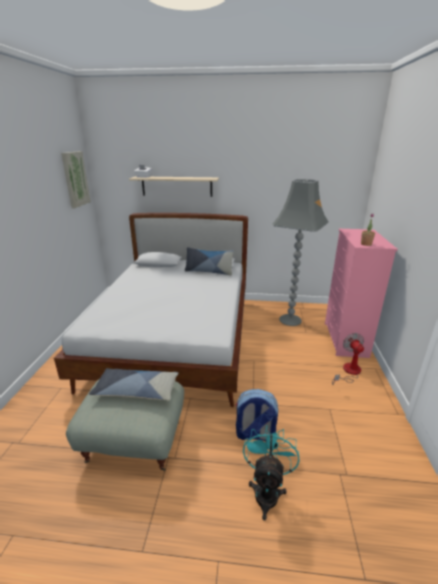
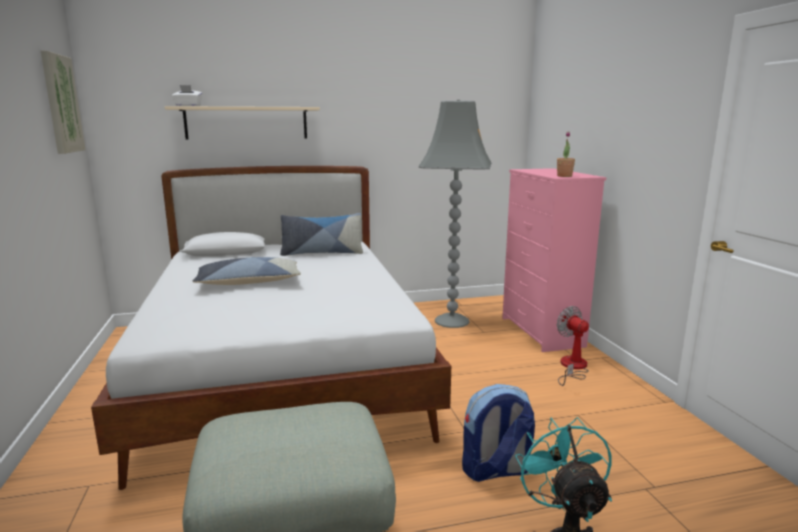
camera: 20 degrees left, 10 degrees down
pillow [89,368,178,401] -> pillow moved to [193,257,301,285]

